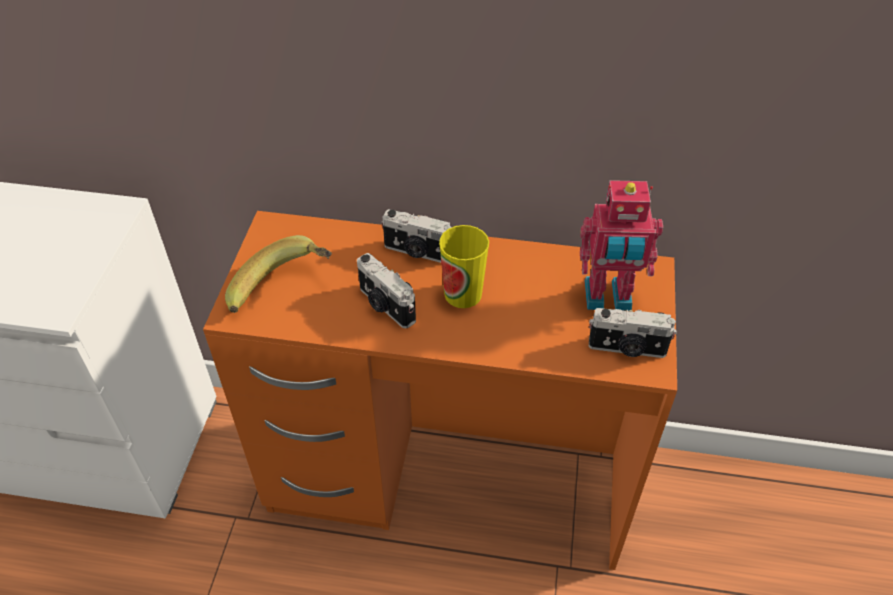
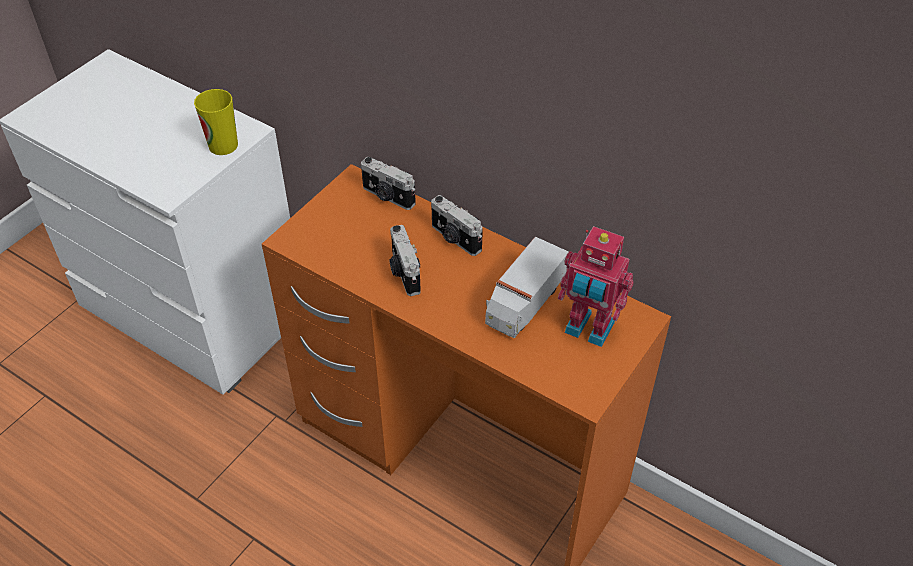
camera: 25 degrees right, 0 degrees up
banana [225,235,332,313] -> none
cup [439,225,489,308] -> cup moved to [194,89,238,155]
camera [589,308,676,358] -> camera moved to [361,157,416,210]
none -> toy truck [485,236,569,338]

